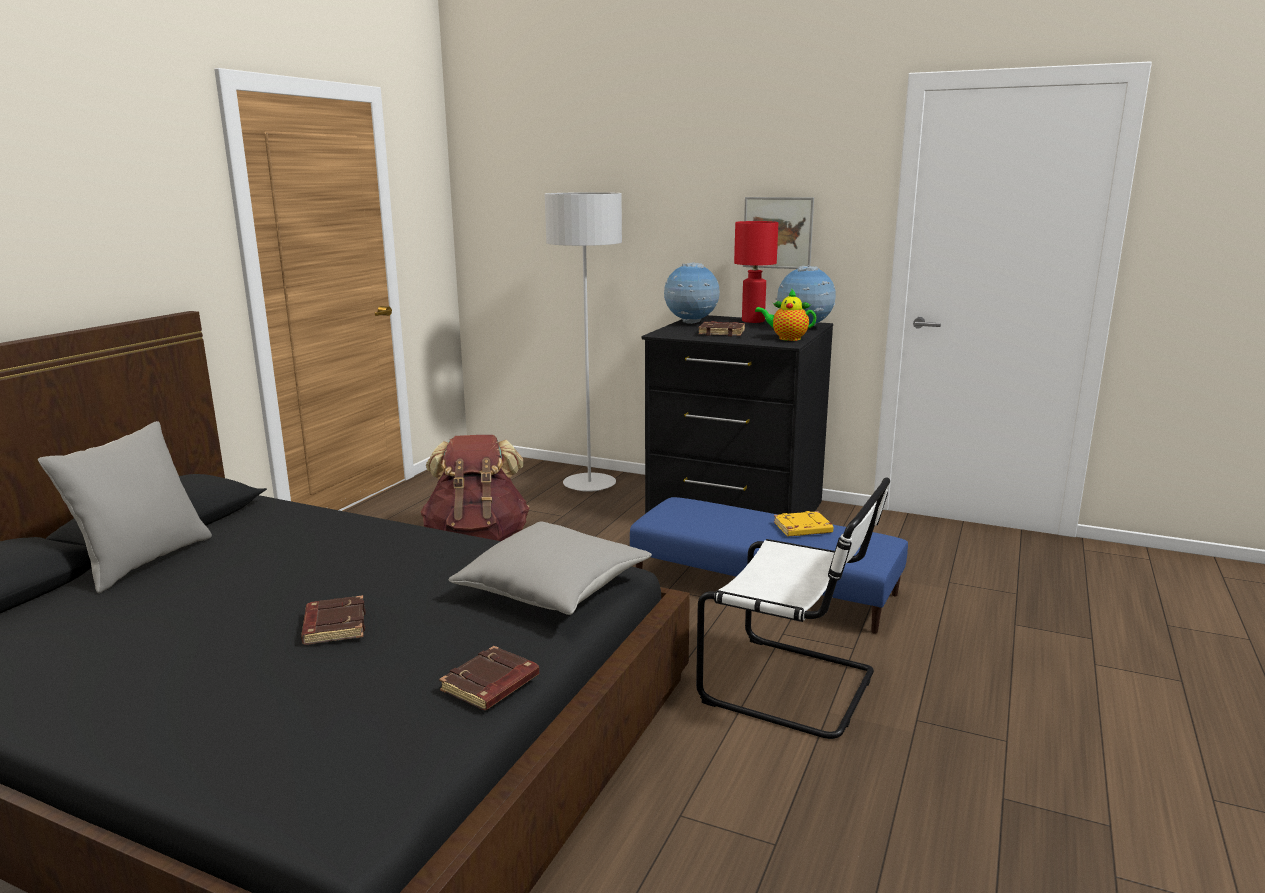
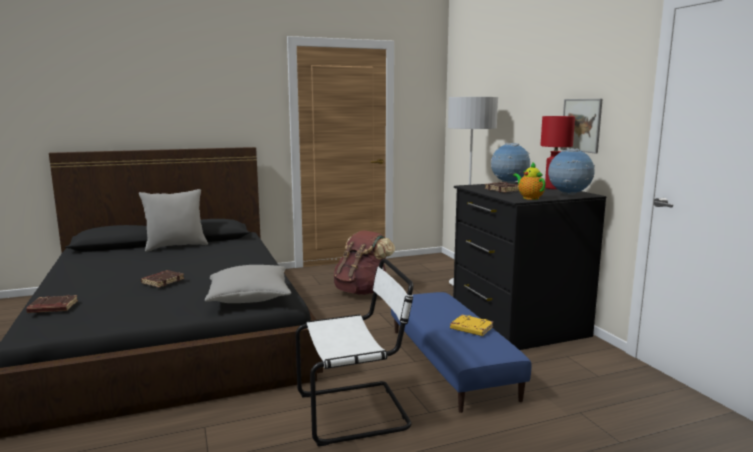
camera: 45 degrees right, 5 degrees down
brown book [439,646,539,710] -> brown book moved to [26,295,78,313]
white chair [696,477,890,739] -> white chair turned 90 degrees counterclockwise [295,259,413,446]

